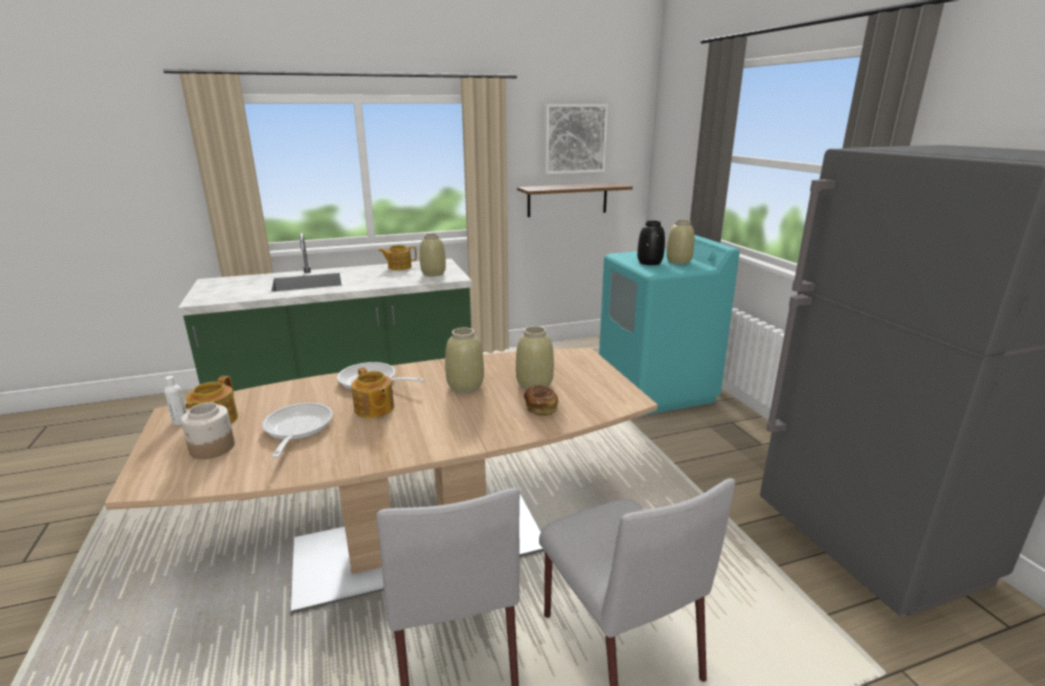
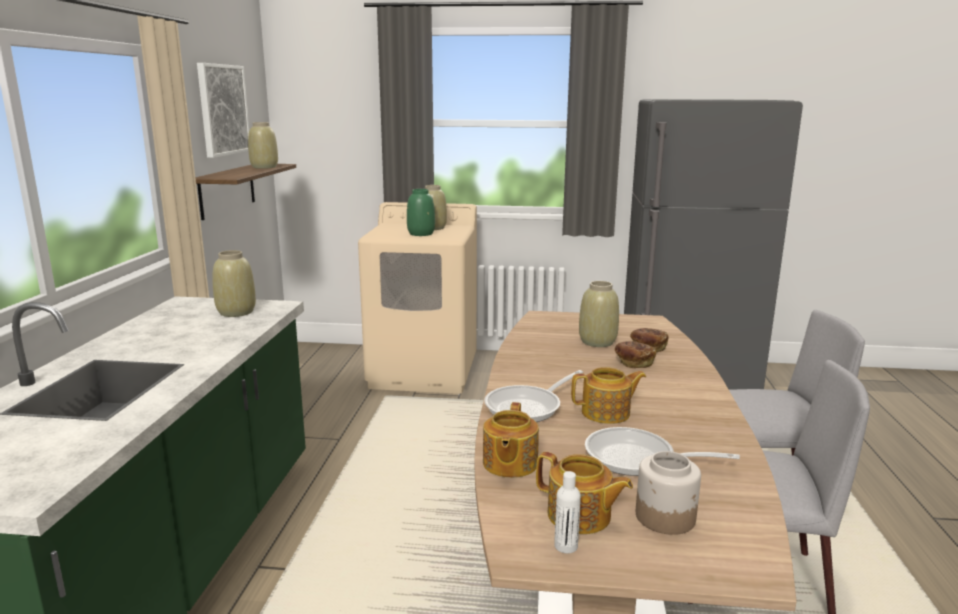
camera: 65 degrees left, 5 degrees down
teapot [379,245,417,270] -> teapot moved to [483,402,539,478]
beige vase [445,328,484,393] -> beige vase moved to [248,122,278,169]
turquoise washing machine [599,235,740,416] -> beige washing machine [358,202,477,394]
black vase [637,221,665,265] -> green vase [407,189,435,236]
none -> bread [615,341,656,368]

